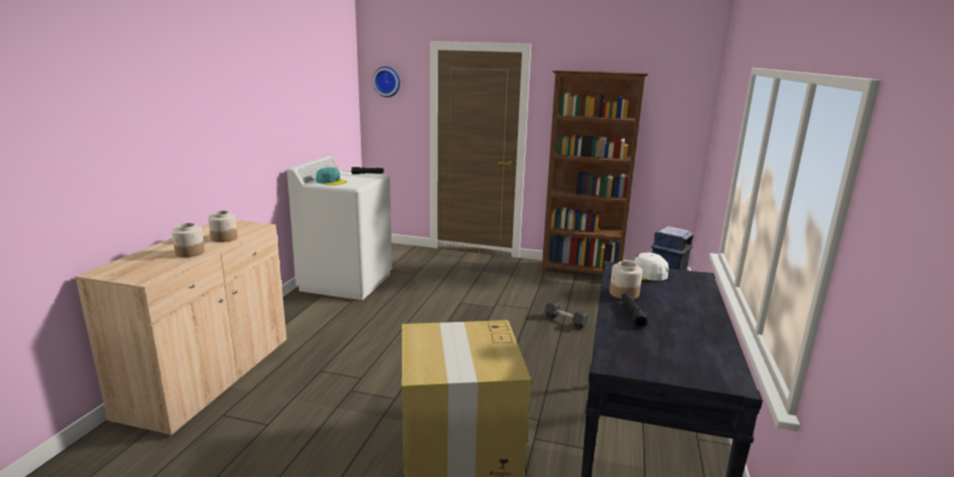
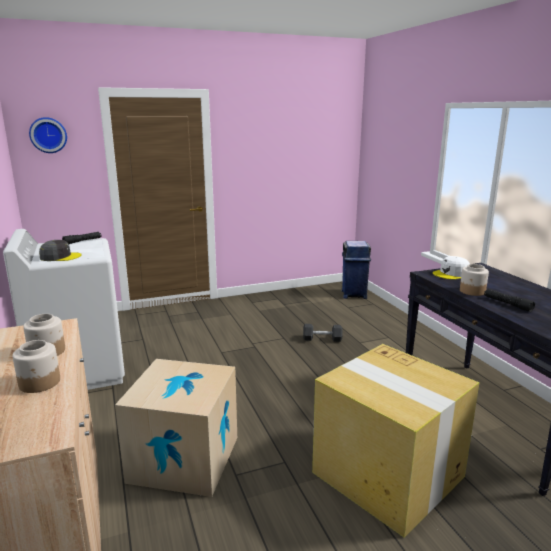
camera: 35 degrees left, 0 degrees up
turquoise cap [316,167,347,185] -> grey cap [39,240,82,261]
brown bookcase [542,70,649,274] -> none
none -> cardboard box [115,359,237,497]

